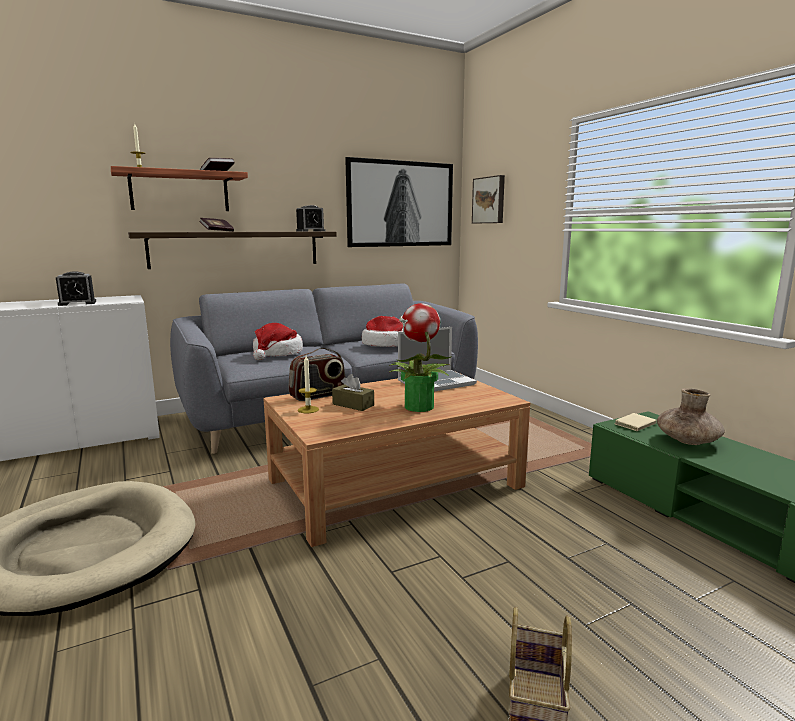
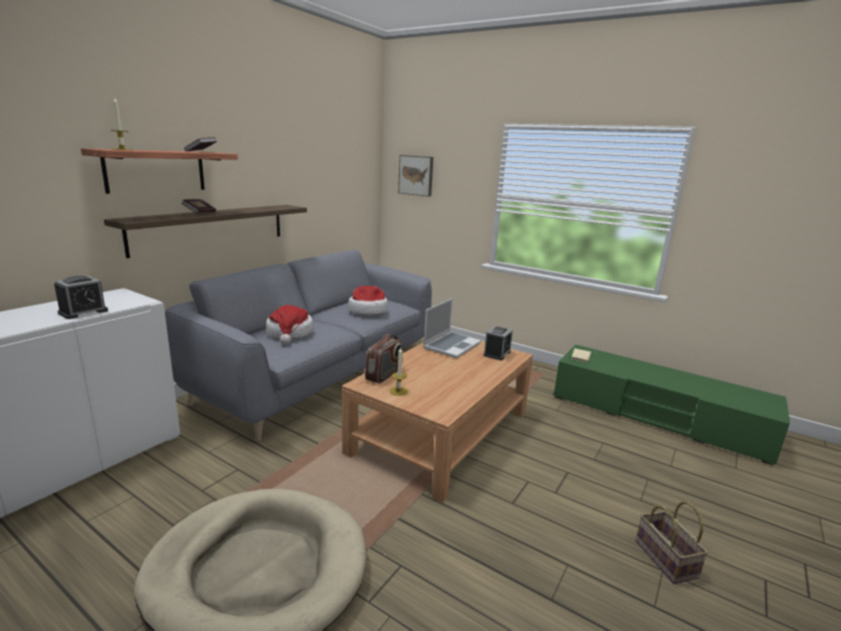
camera: 30 degrees left, 5 degrees up
alarm clock [296,205,325,231] -> alarm clock moved to [484,326,513,360]
brown tissue box [332,374,374,411] -> none
picture [345,157,453,247] -> none
potted plant [389,303,452,412] -> none
brown vase [657,388,725,445] -> none

